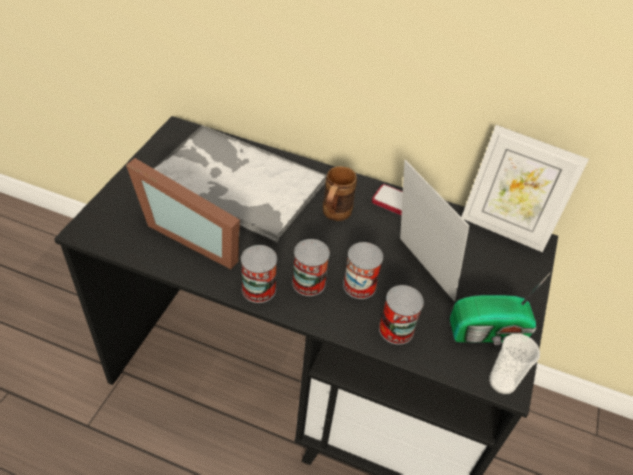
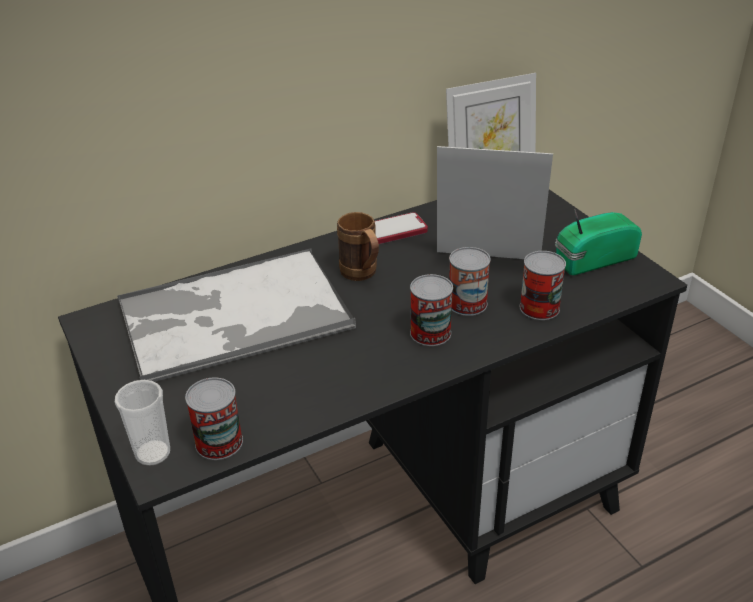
camera: 45 degrees left, 10 degrees down
picture frame [126,158,240,269] -> none
can [241,245,277,303] -> can moved to [185,378,243,460]
radio [450,272,551,345] -> radio turned 150 degrees counterclockwise [555,208,642,275]
cup [489,334,540,394] -> cup moved to [114,380,170,466]

